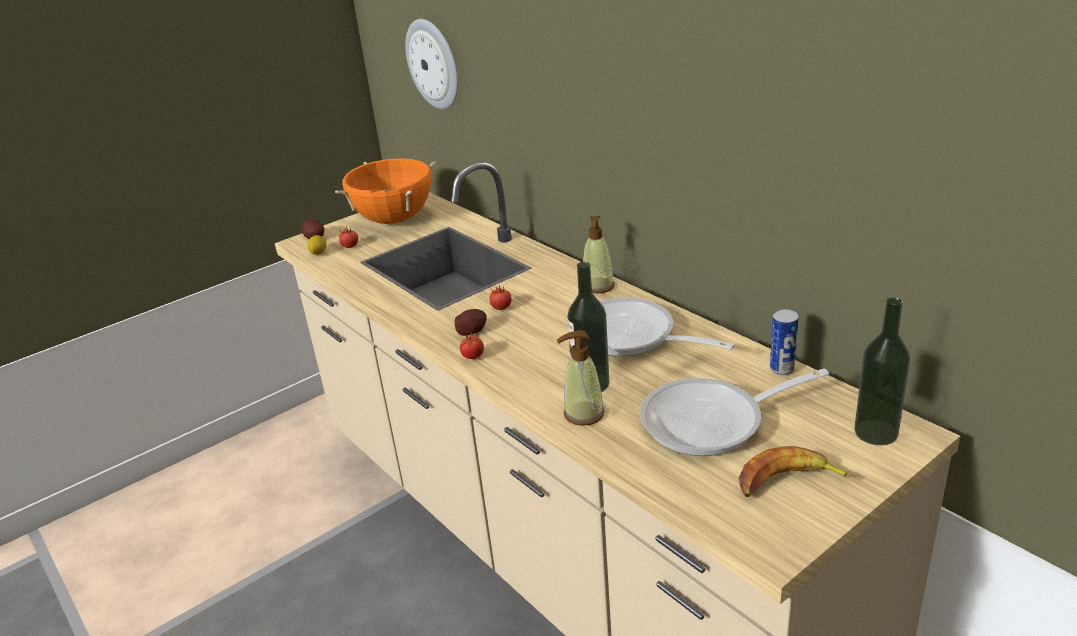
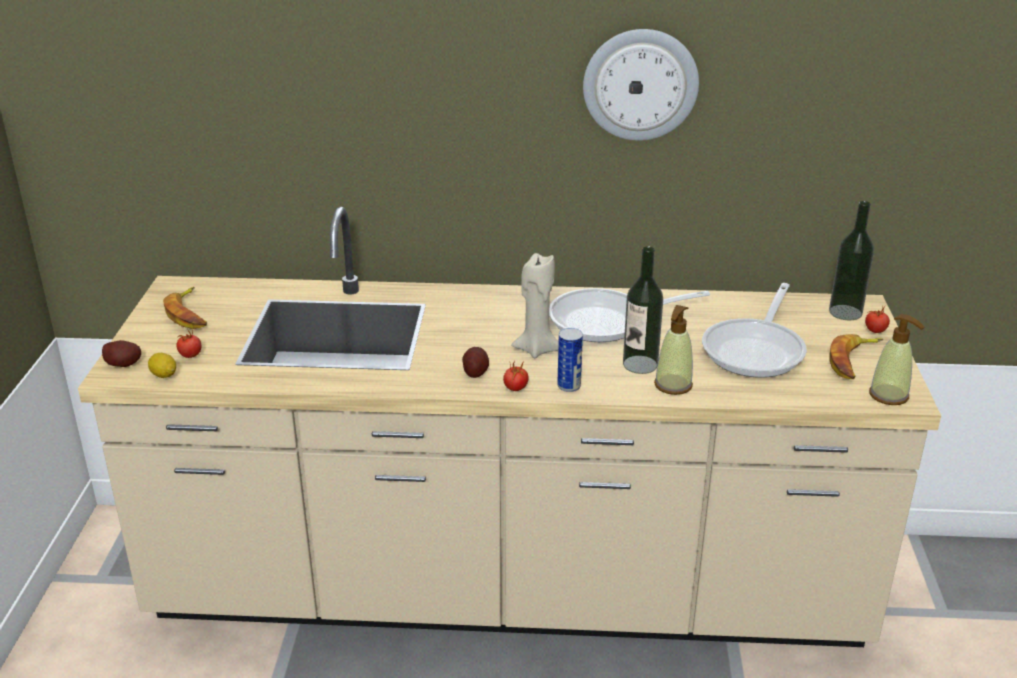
camera: 50 degrees left, 0 degrees up
orange cooking pot [335,158,436,224] -> banana [163,287,207,329]
wall clock [405,19,458,109] -> wall clock moved to [583,29,699,141]
tomato [490,285,512,310] -> tomato moved to [865,305,890,333]
soap dispenser [583,216,615,294] -> soap dispenser moved to [869,314,924,405]
can [770,309,799,375] -> can moved to [557,328,583,392]
none -> beige candle [511,253,559,358]

